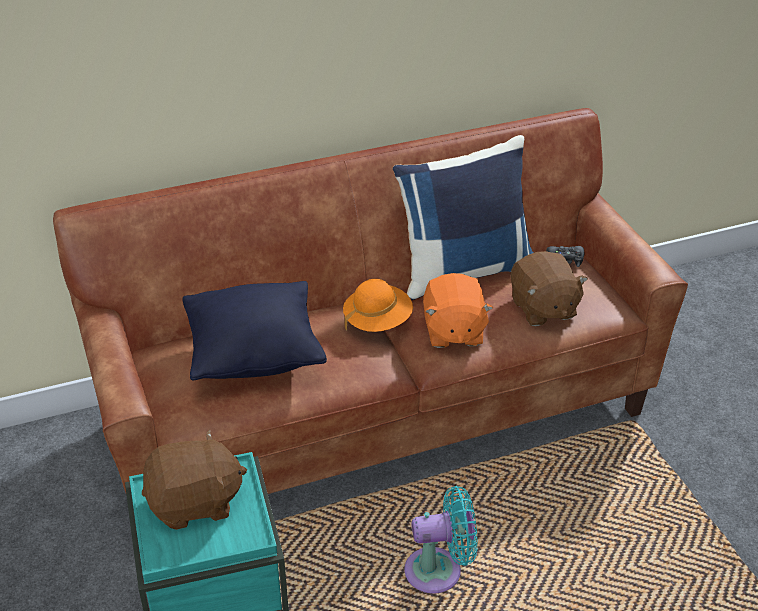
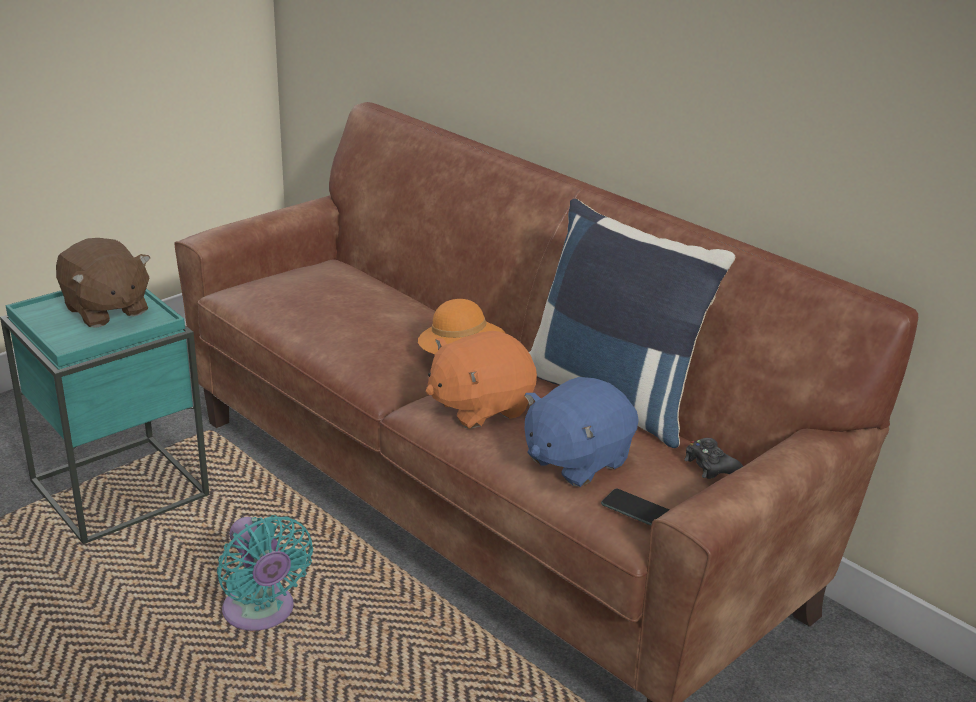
camera: 65 degrees right, 10 degrees down
black pillow [182,281,327,380] -> none
brown plush toy [510,251,588,326] -> blue plush toy [525,377,639,487]
none -> phone [601,489,669,526]

